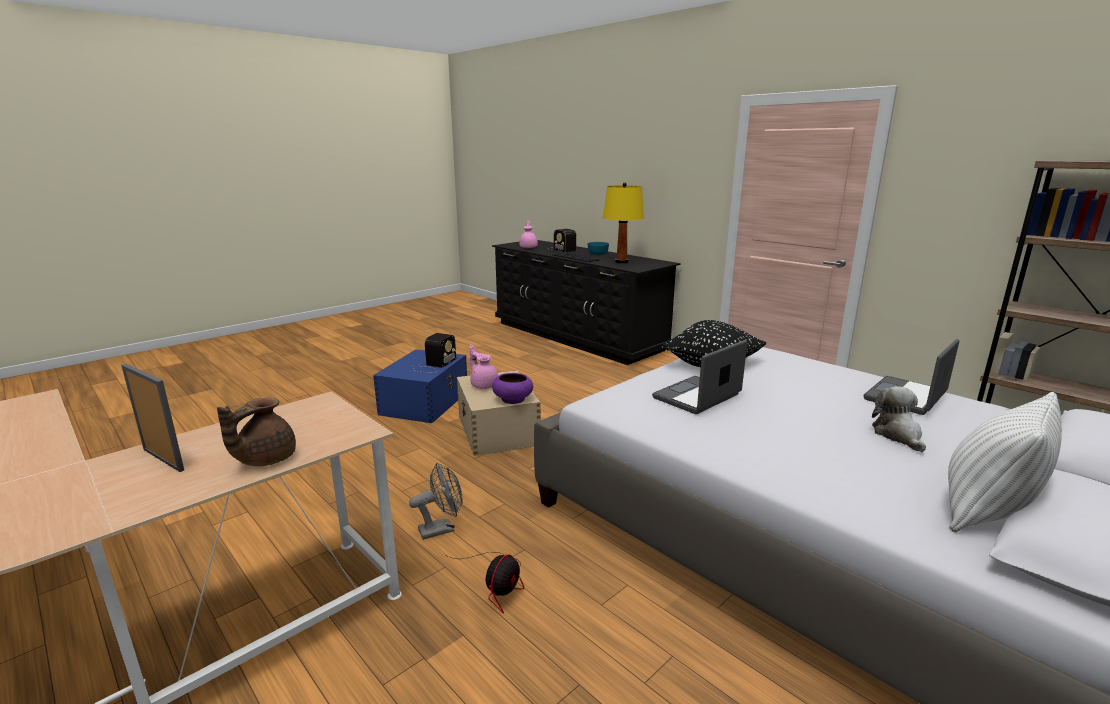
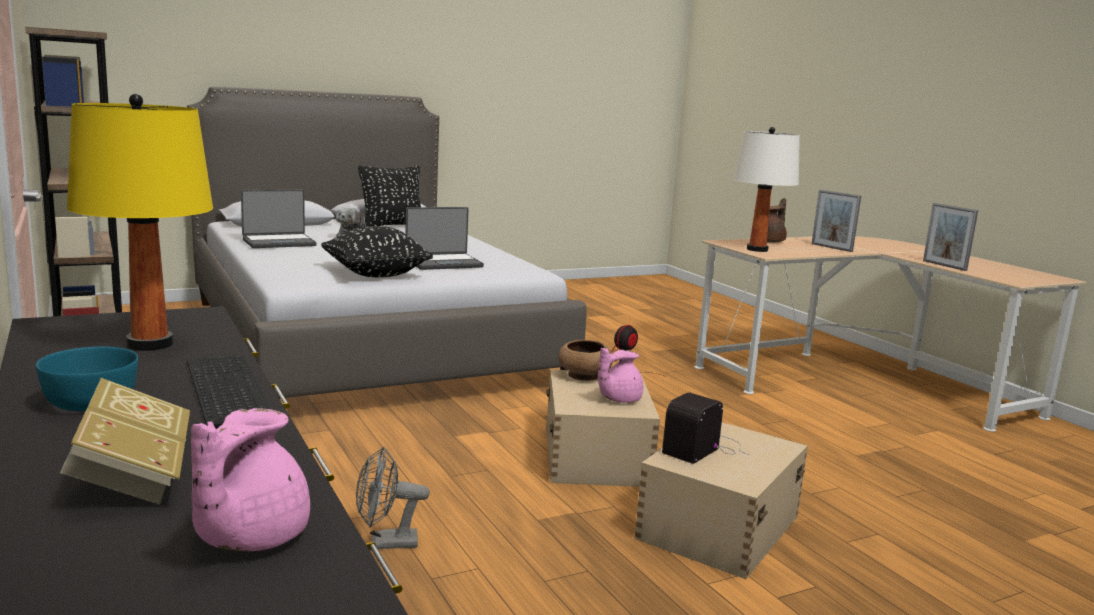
camera: 165 degrees left, 5 degrees down
blue storage box [373,349,467,423] -> beige storage box [634,422,808,579]
grey fan [409,463,462,540] -> grey fan moved to [356,447,430,549]
pink teapot [470,345,499,389] -> pink teapot turned 75 degrees clockwise [598,348,643,403]
purple bowl [492,373,533,404] -> brown bowl [558,340,613,381]
radio [552,229,576,253] -> book [60,378,190,505]
white pillow [948,392,1062,532] -> black pillow [358,166,421,227]
none -> white table lamp [733,127,800,252]
none -> picture frame [923,203,978,271]

